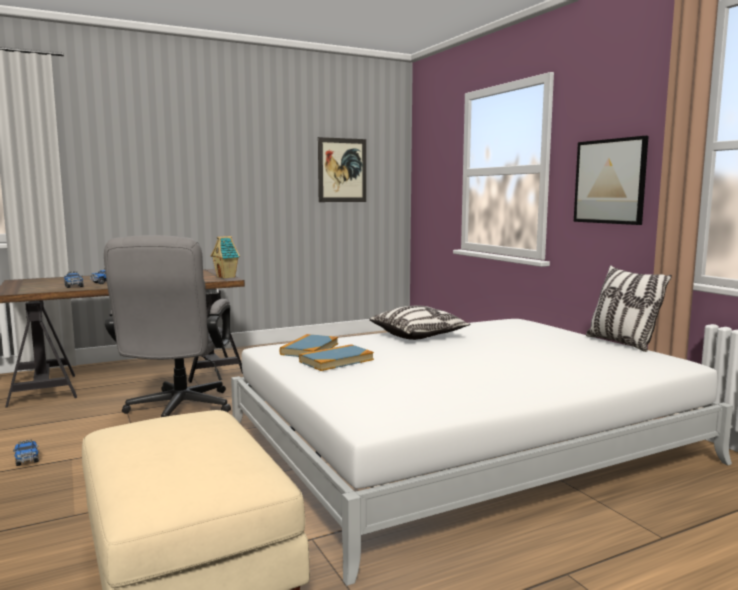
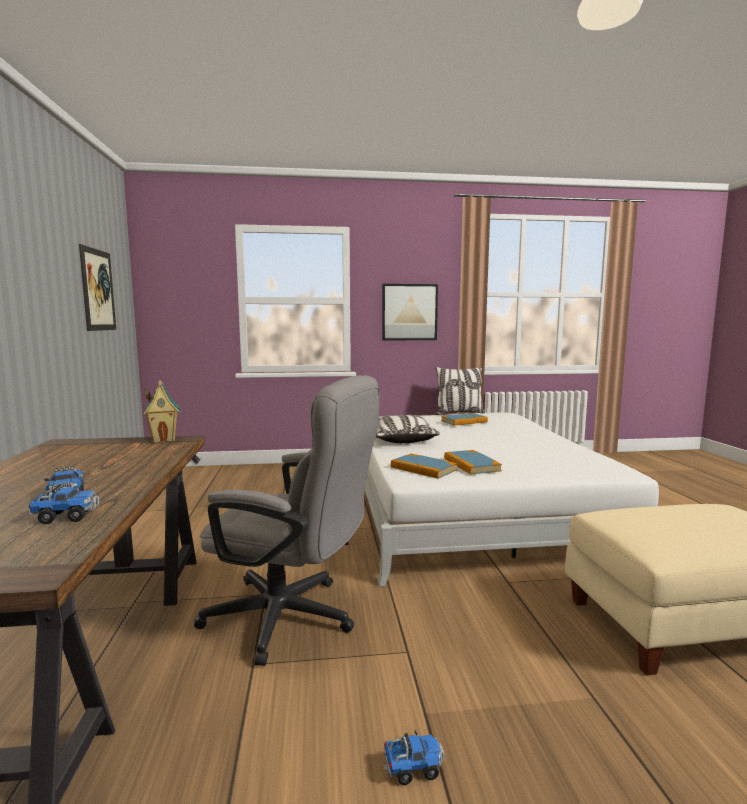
camera: 70 degrees left, 0 degrees up
none -> book [441,413,488,426]

